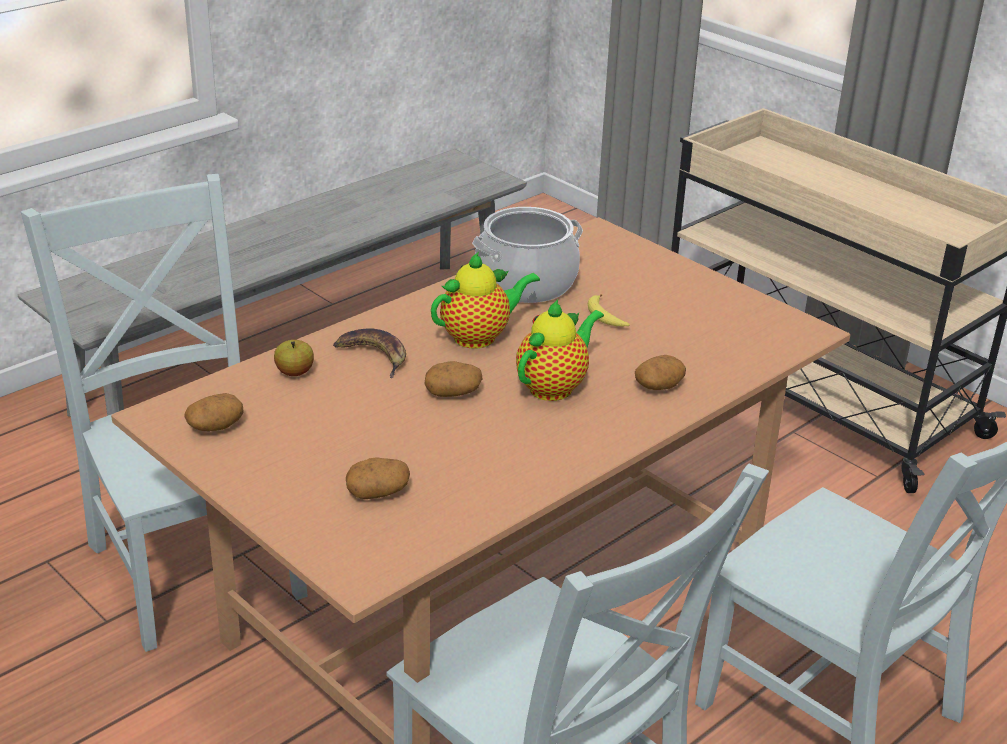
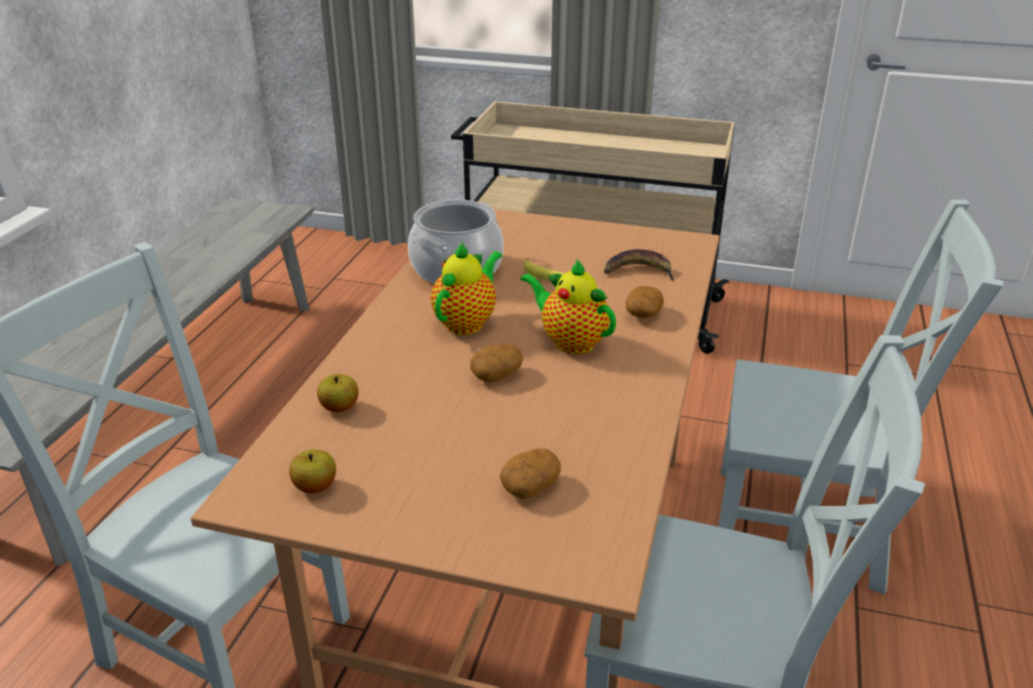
camera: 30 degrees left, 0 degrees up
potato [184,393,244,431] -> apple [289,449,336,493]
banana [333,328,406,378] -> banana moved to [604,249,674,281]
teapot [516,299,604,401] -> teapot turned 60 degrees counterclockwise [520,259,616,354]

